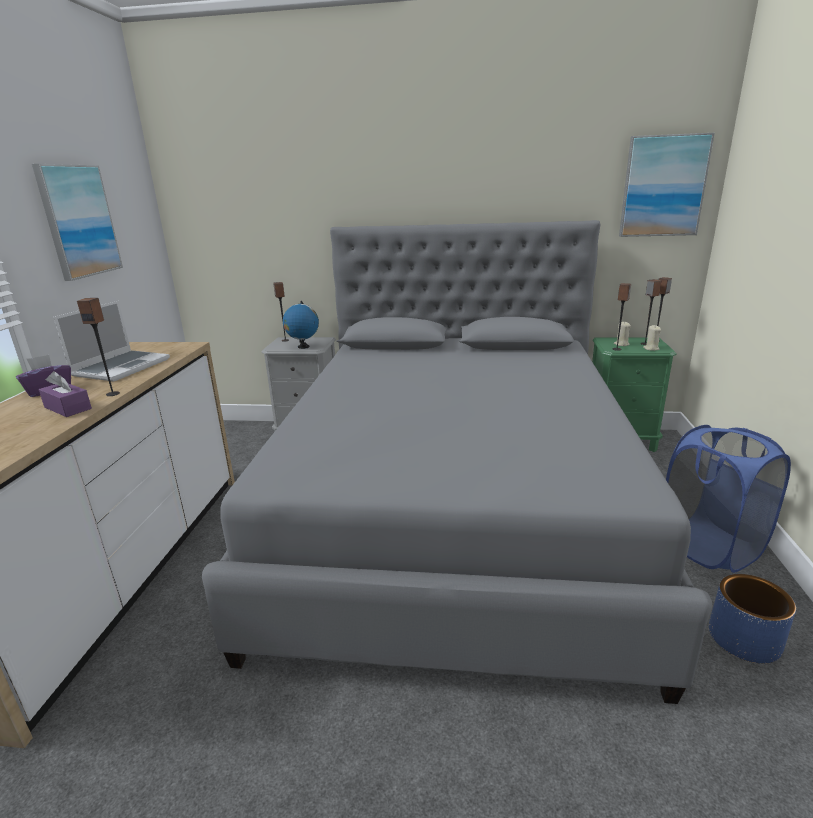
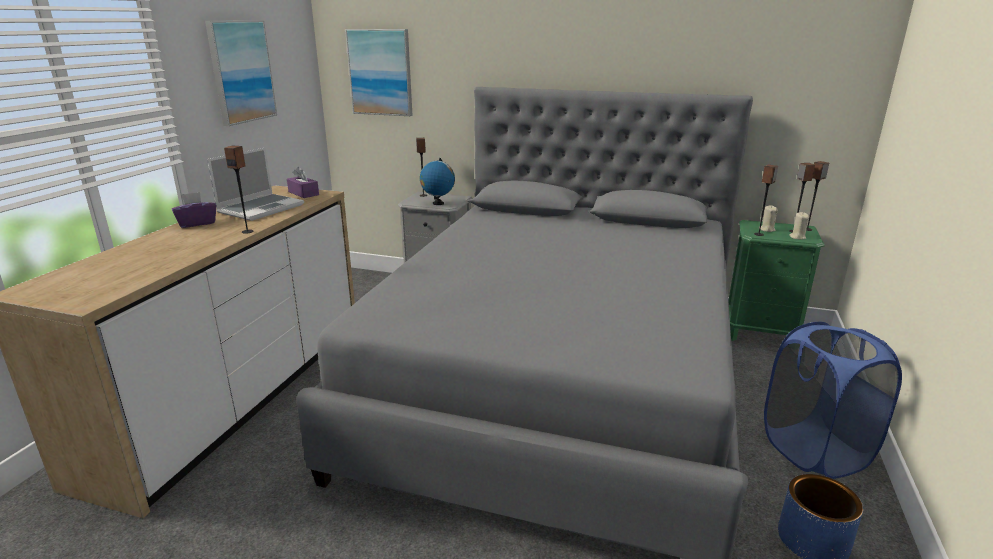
camera: 10 degrees right, 0 degrees up
purple tissue box [39,371,92,417] -> purple tissue box moved to [287,167,319,198]
picture [619,133,715,237] -> picture moved to [345,29,413,116]

